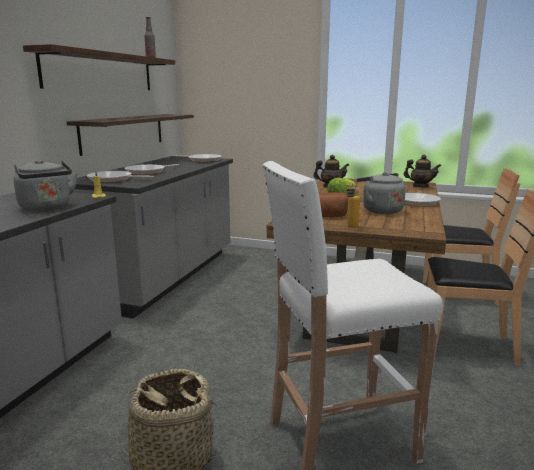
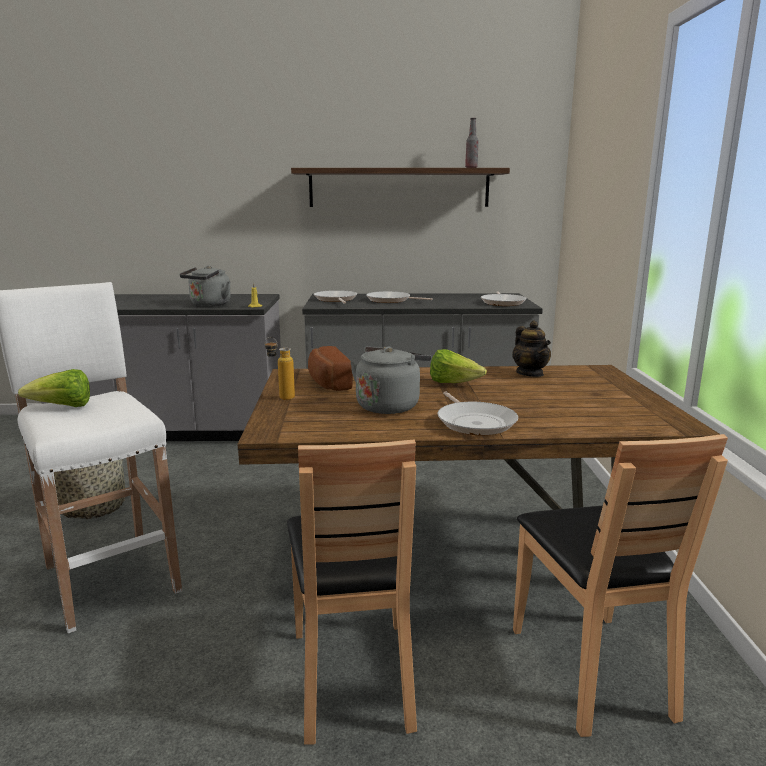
camera: 70 degrees right, 0 degrees up
shelf [67,114,194,156] -> none
teapot [404,155,441,187] -> none
none -> lettuce [18,369,90,407]

